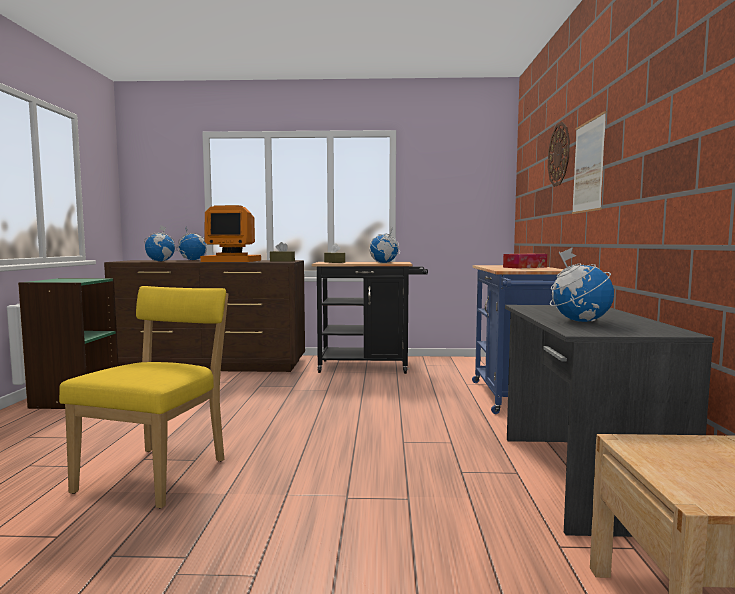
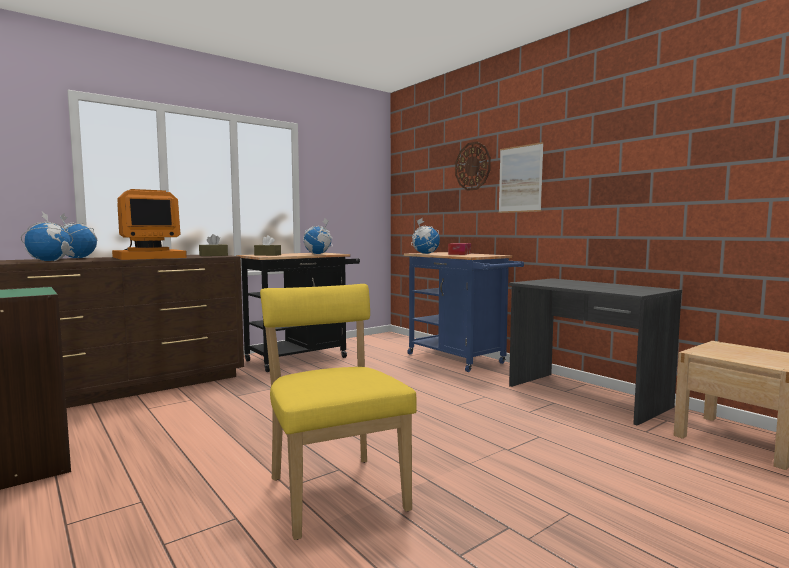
camera: 40 degrees left, 0 degrees up
globe [550,247,614,322] -> globe moved to [411,218,440,254]

